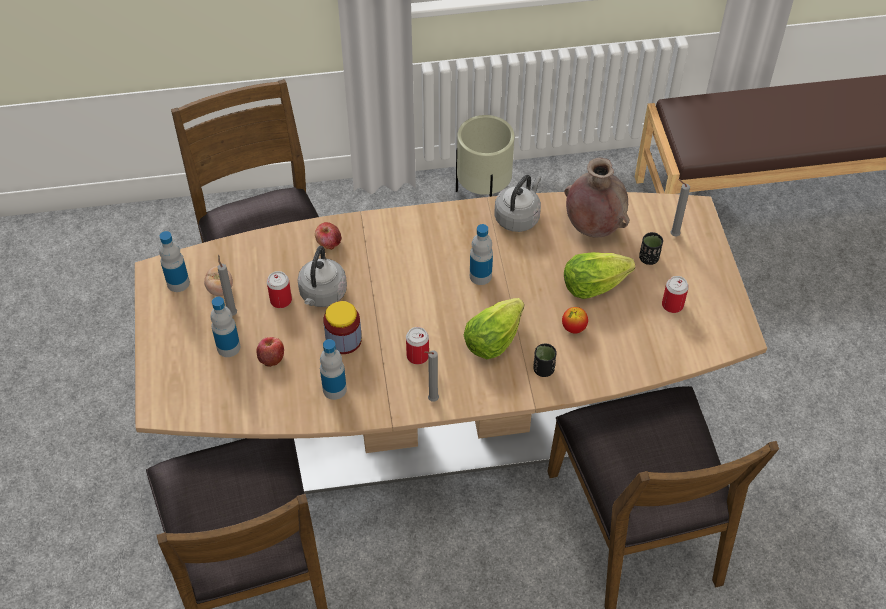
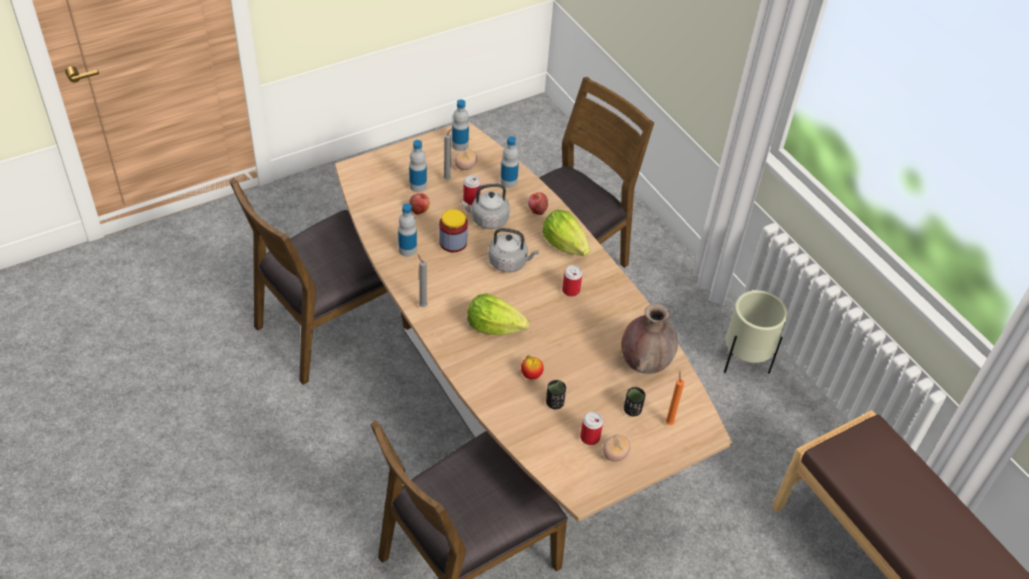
camera: 65 degrees right, 5 degrees down
can [406,327,429,365] -> can moved to [562,265,582,297]
bottle [470,224,493,285] -> bottle moved to [500,136,519,188]
grey kettle [494,175,541,232] -> grey kettle moved to [488,228,539,272]
black cup [533,343,557,377] -> black cup moved to [546,380,566,409]
lettuce [564,252,635,299] -> lettuce moved to [542,210,590,256]
grey candle [671,179,690,236] -> orange candle [665,372,684,425]
none -> tomato [602,435,630,461]

